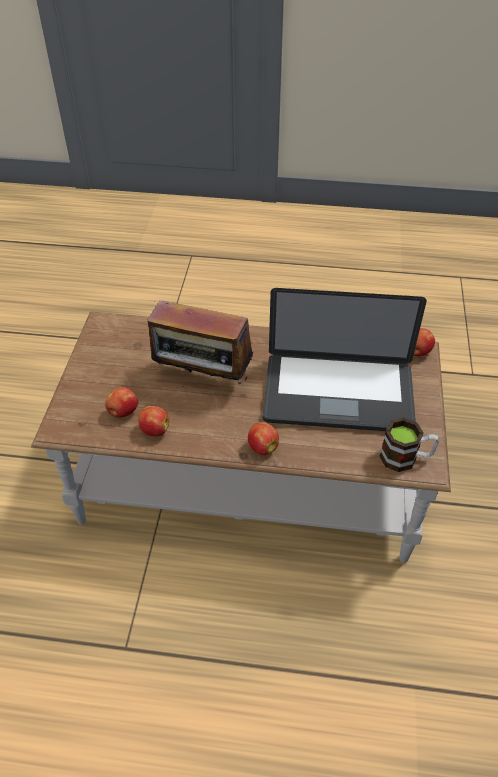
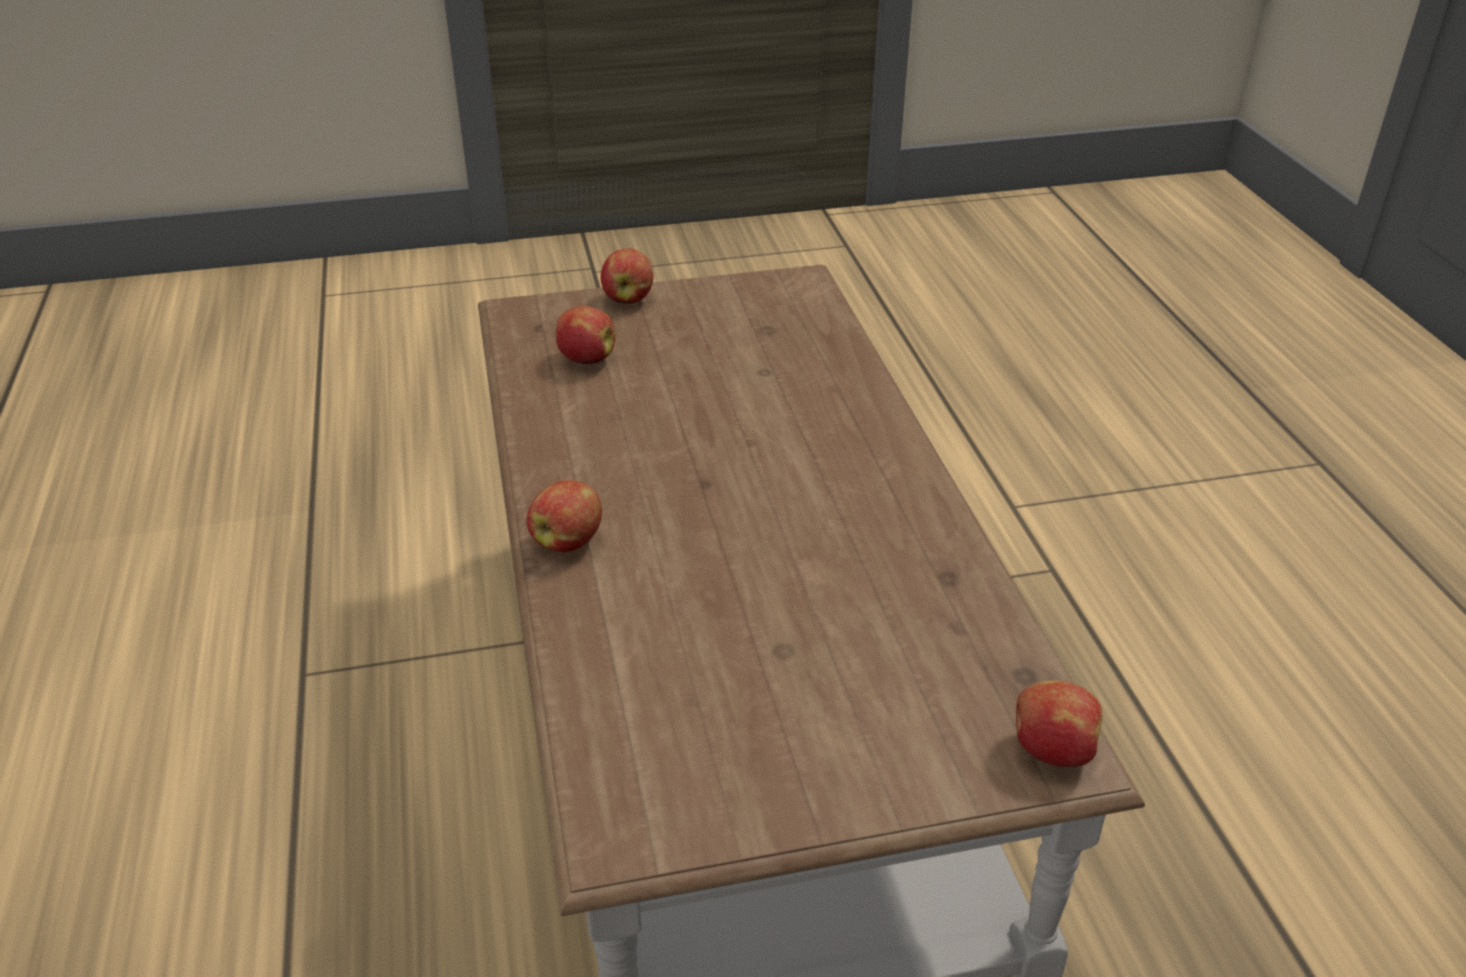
camera: 70 degrees right, 10 degrees down
apple [138,406,169,436] -> apple moved to [601,248,653,304]
radio [148,300,253,385] -> none
laptop [263,288,427,431] -> none
mug [380,417,439,472] -> none

